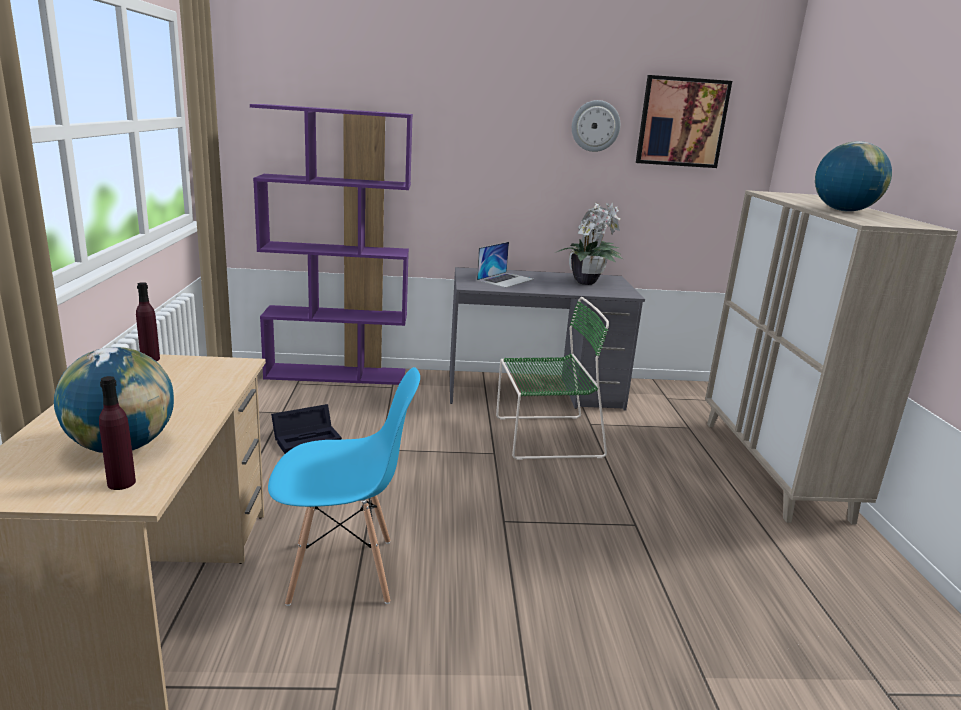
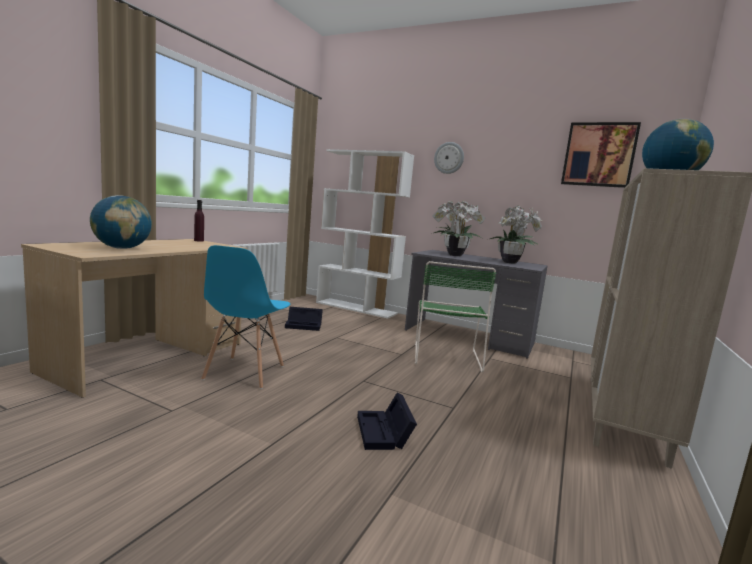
camera: 30 degrees right, 10 degrees down
purple bottle [99,376,136,490] -> none
purple bookcase [250,104,413,385] -> white bookcase [316,149,414,319]
blue chair [268,367,420,606] -> blue chair turned 75 degrees clockwise [201,245,290,389]
laptop [477,242,534,288] -> potted plant [432,200,486,256]
green chair [496,297,609,460] -> green chair turned 75 degrees clockwise [415,261,496,373]
wall clock [572,100,620,152] -> wall clock moved to [434,142,464,174]
none -> black storage box [357,392,417,450]

